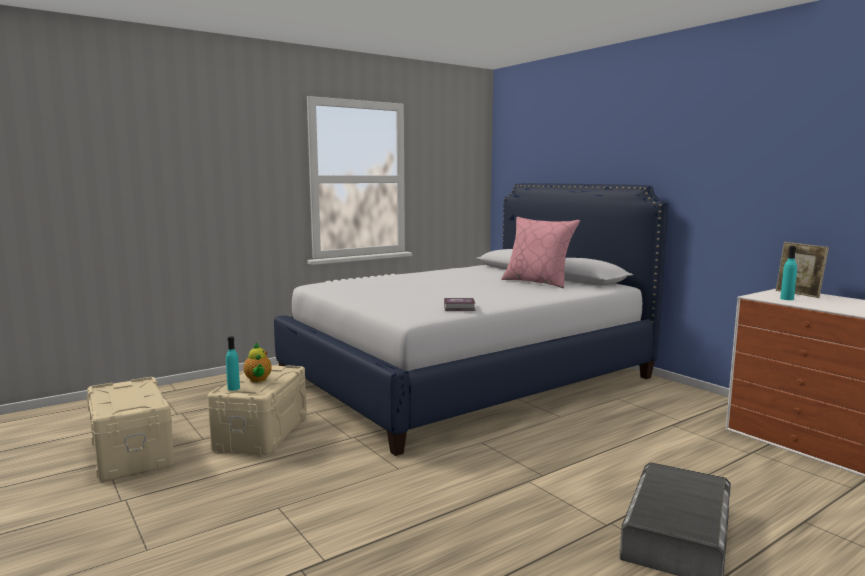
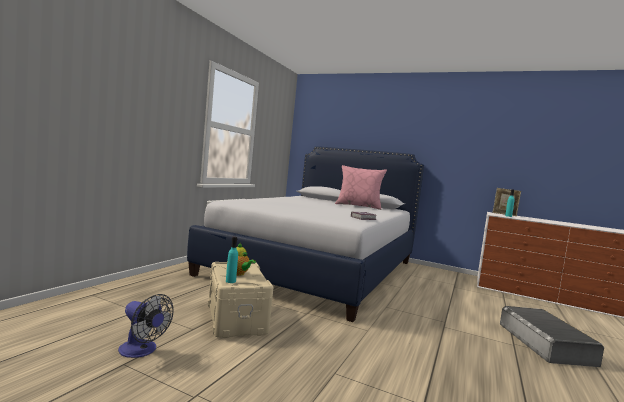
camera: 30 degrees left, 5 degrees down
beige storage box [87,377,175,481] -> fan [118,294,173,358]

